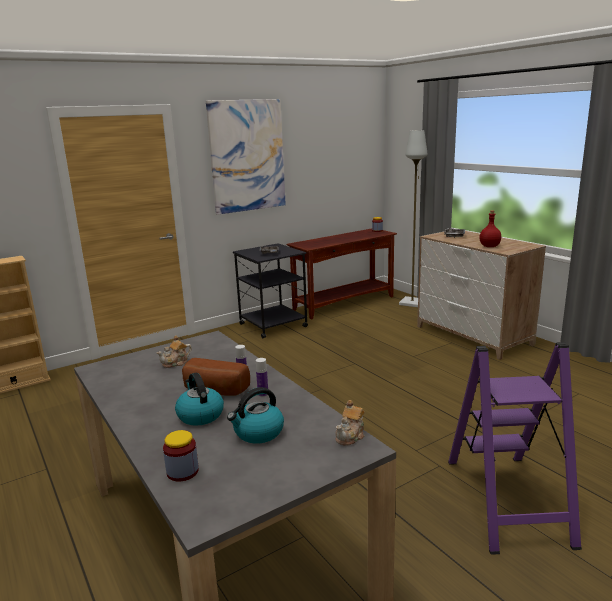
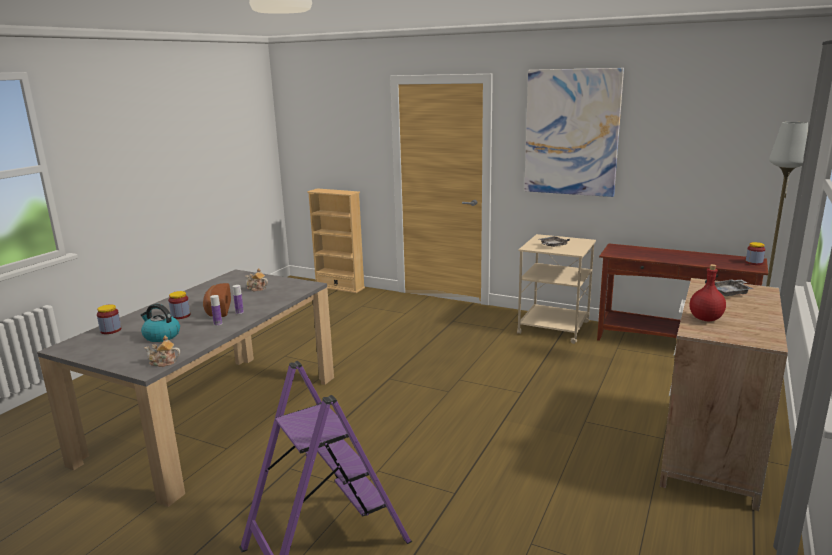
camera: 60 degrees right, 0 degrees up
kettle [175,373,224,426] -> jar [168,291,191,319]
black cart [233,243,308,338] -> beige cart [517,234,596,344]

